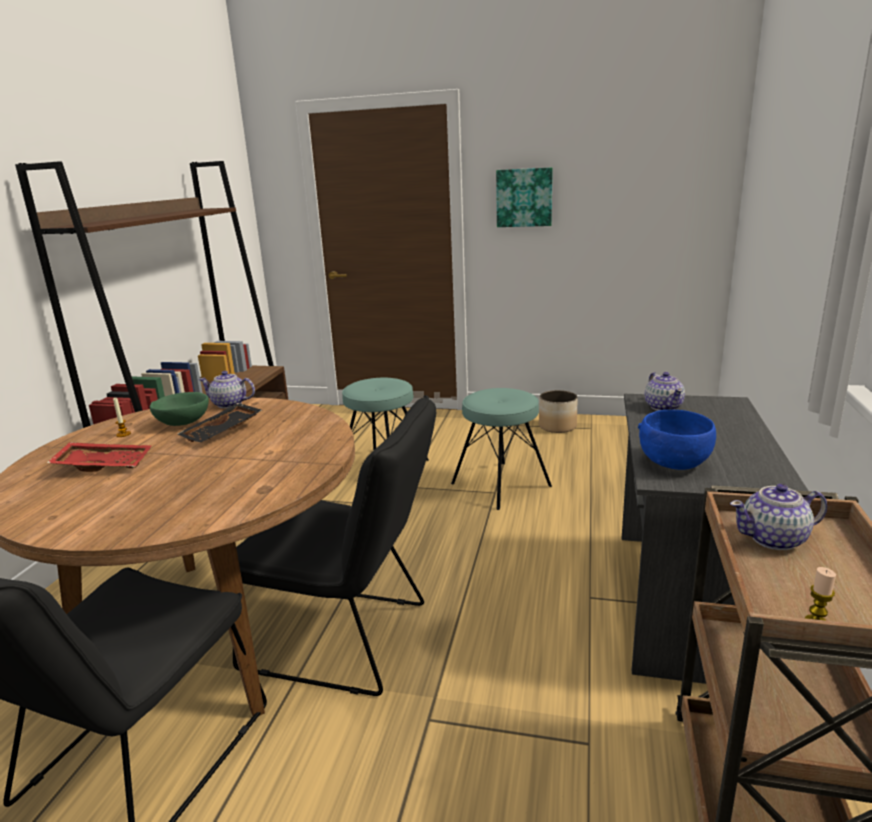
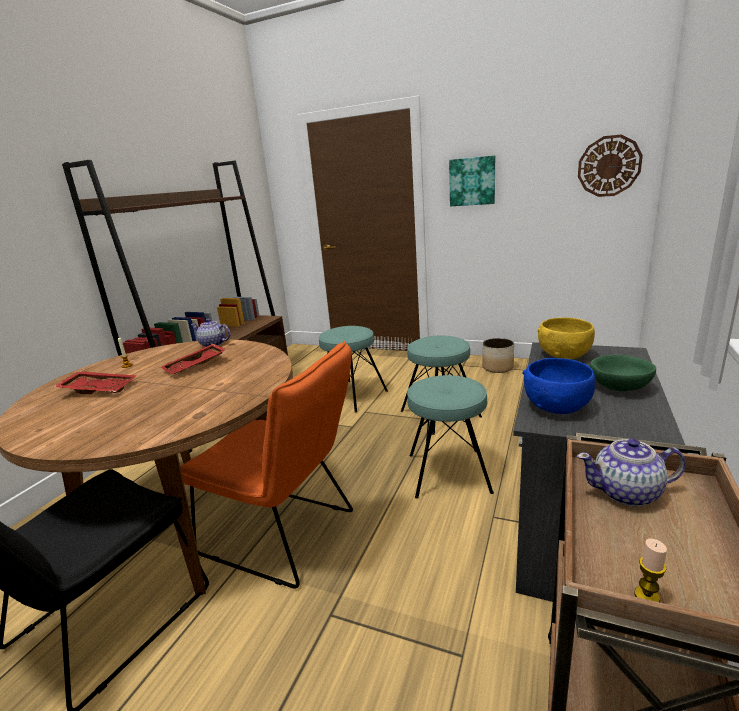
camera: 10 degrees right, 0 degrees up
green bowl [150,392,209,426] -> green bowl moved to [590,355,656,391]
black tray [178,403,262,443] -> red tray [161,344,227,374]
black chair [233,395,436,696] -> orange chair [180,340,353,589]
teapot [645,372,685,411] -> yellow bowl [537,317,595,359]
none -> turquoise stool [407,375,494,498]
none -> wall clock [578,134,643,197]

